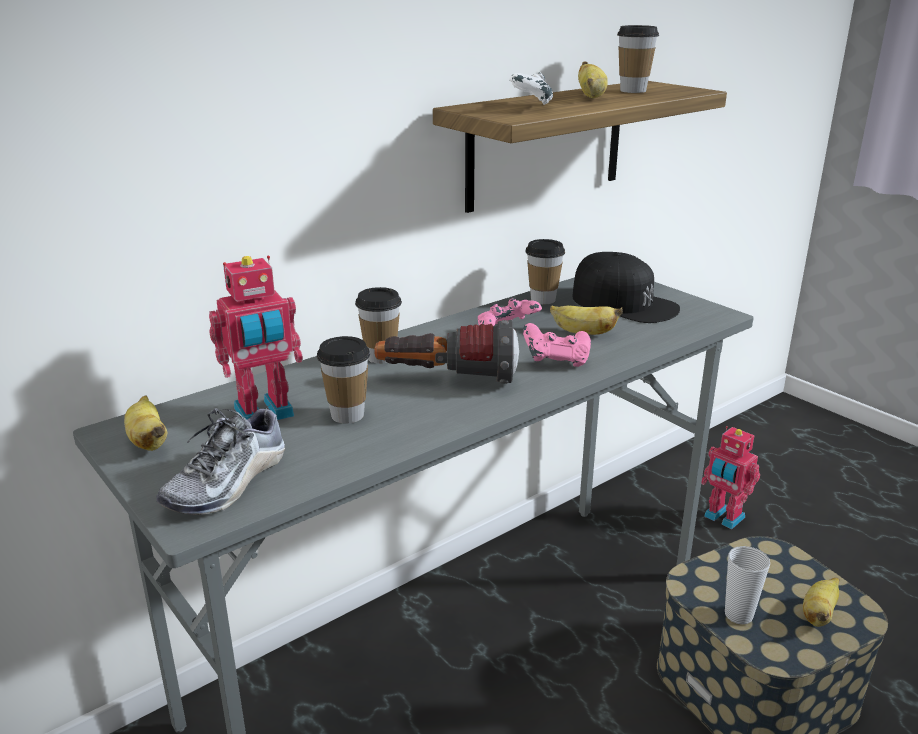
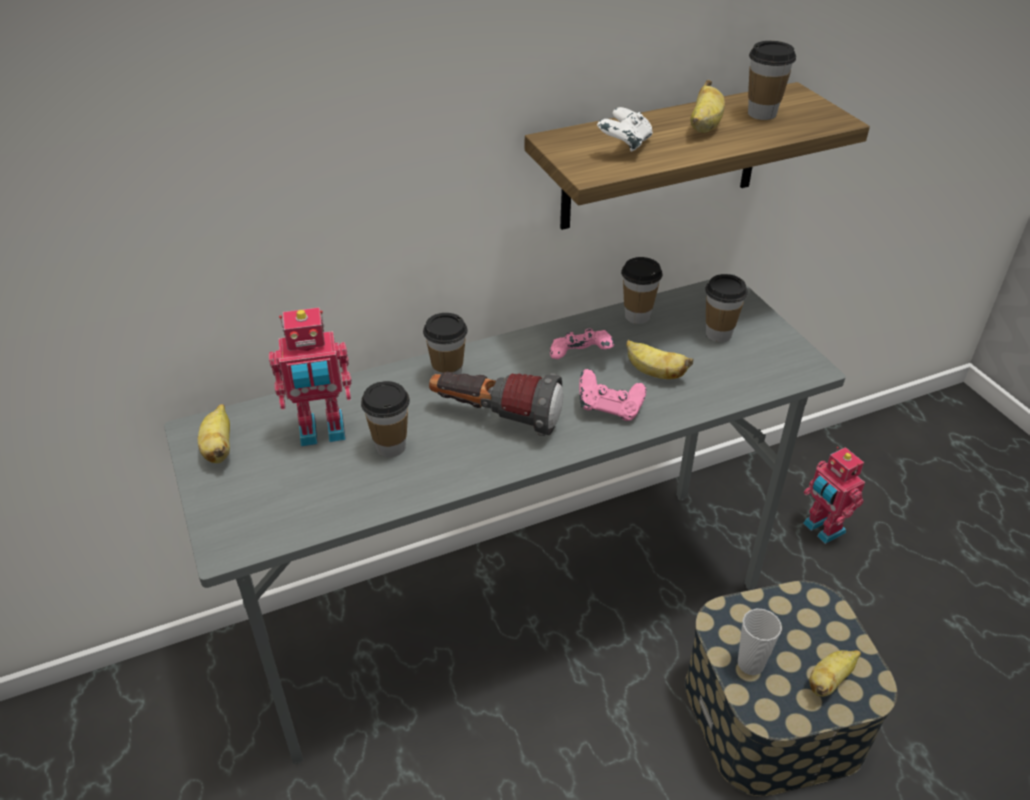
camera: 15 degrees right, 15 degrees up
shoe [157,403,285,515] -> none
black cap [572,252,680,323] -> cup [705,274,748,342]

